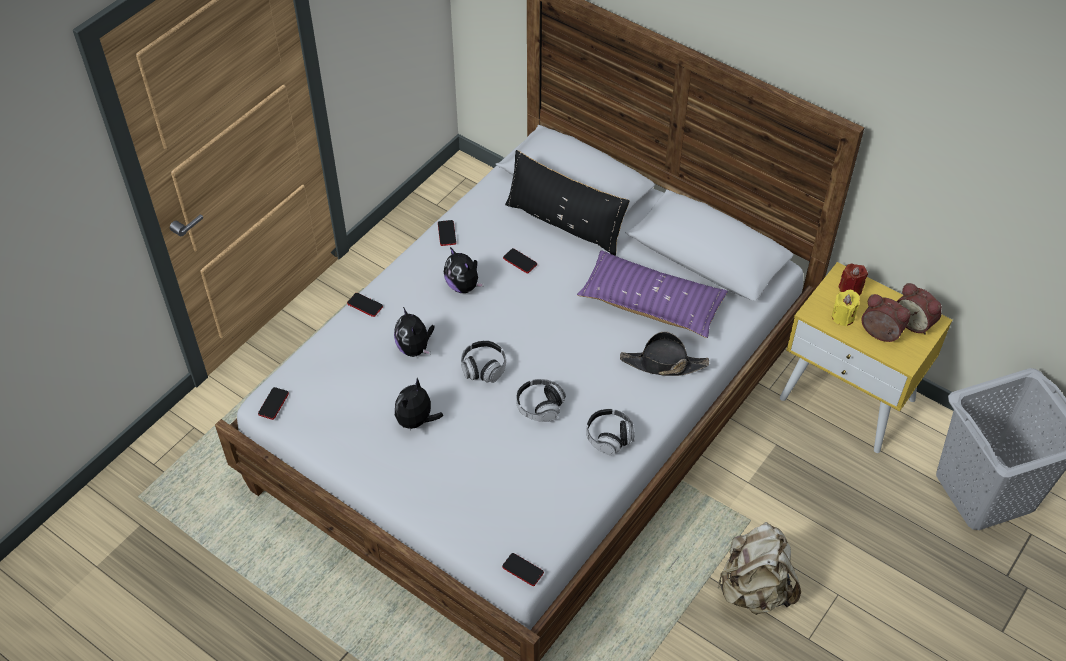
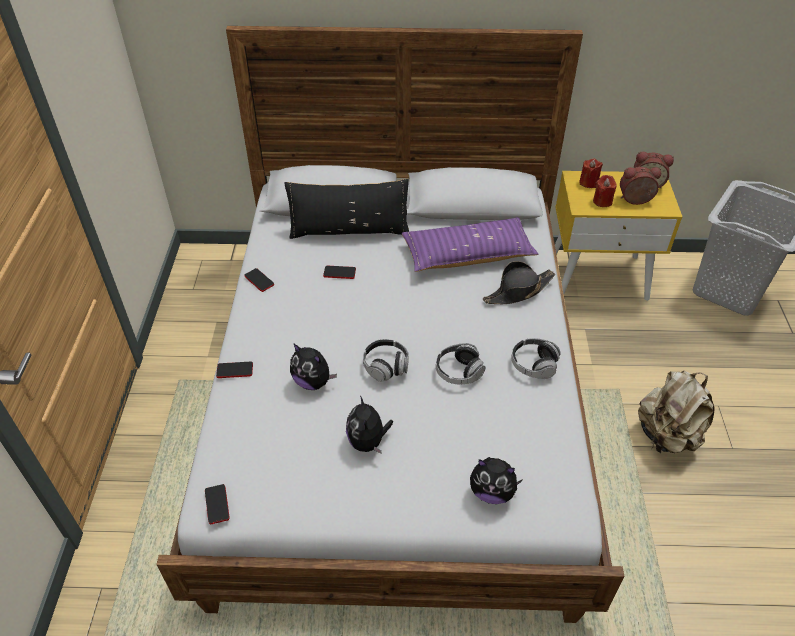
camera: 35 degrees left, 5 degrees down
plush toy [444,247,484,293] -> plush toy moved to [470,457,523,504]
phone [502,553,544,586] -> none
yellow candle [832,290,859,326] -> red candle [593,175,617,207]

